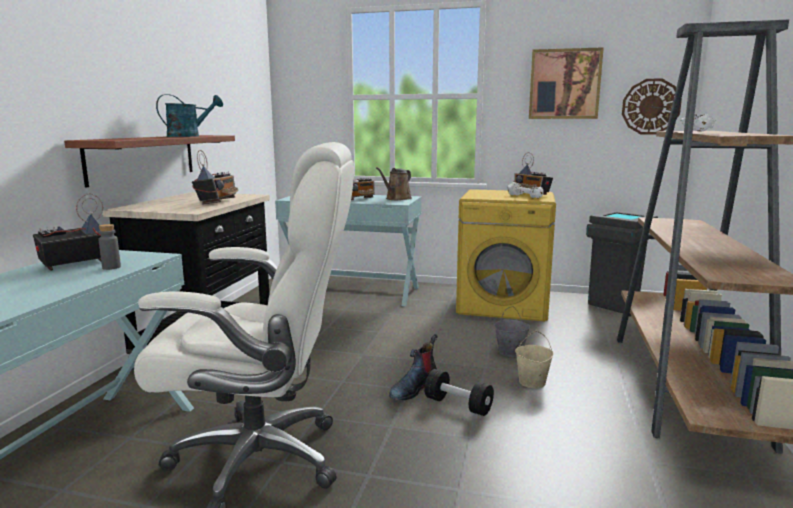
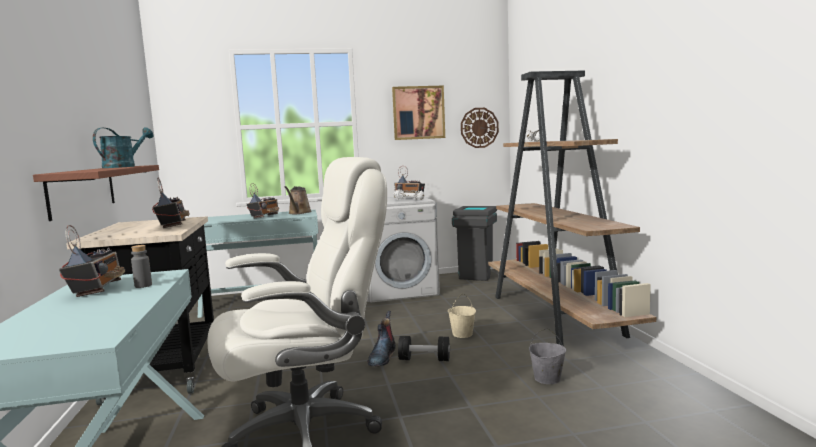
camera: 25 degrees left, 5 degrees down
radio [33,194,103,271] -> radio turned 150 degrees clockwise [59,225,125,297]
yellow washing machine [456,189,556,321] -> white washing machine [367,197,440,303]
grey bucket [494,306,530,357] -> grey bucket moved to [529,328,566,384]

